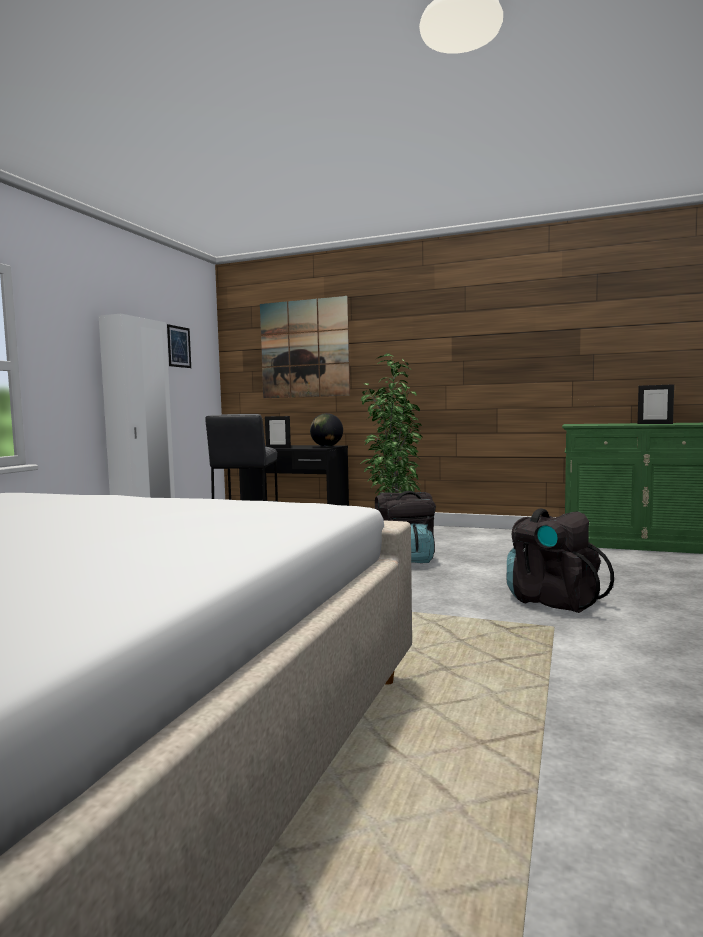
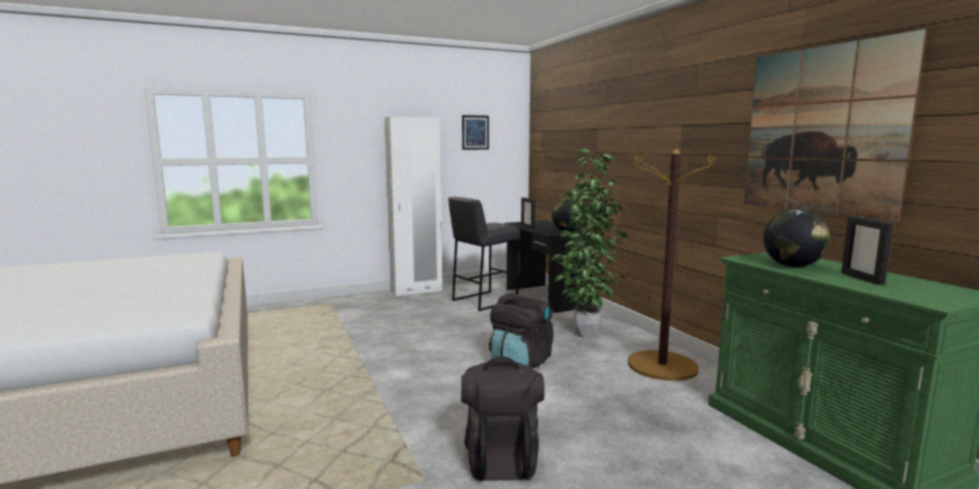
camera: 45 degrees right, 5 degrees up
picture [260,296,350,398] -> picture moved to [744,29,927,223]
none -> brown clothes rack [628,149,716,381]
none -> globe [763,209,830,267]

